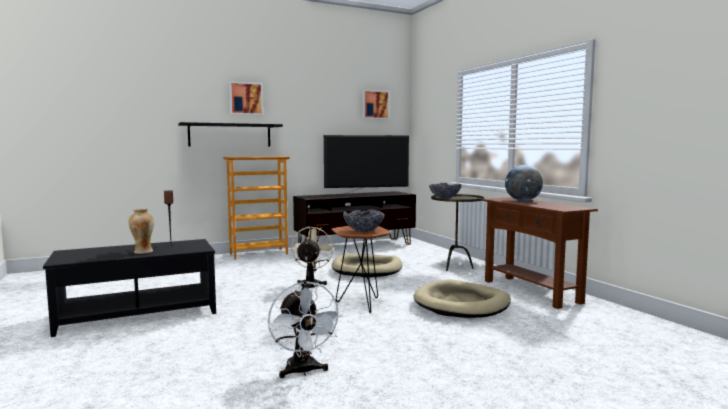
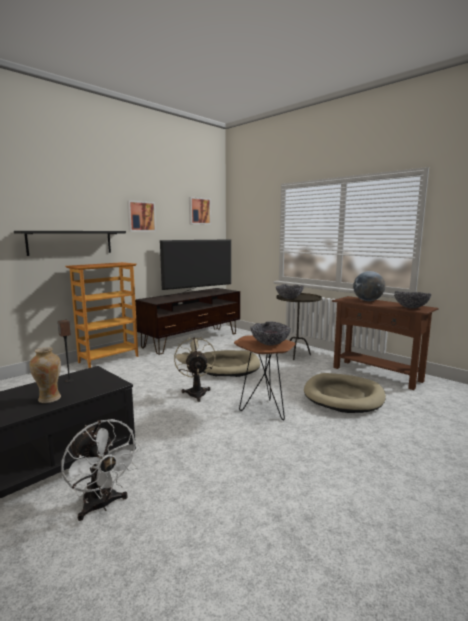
camera: 20 degrees left, 5 degrees up
picture [229,81,263,115] -> picture moved to [127,200,156,232]
white fan [268,281,343,378] -> white fan moved to [61,419,141,521]
none -> bowl [394,291,431,309]

